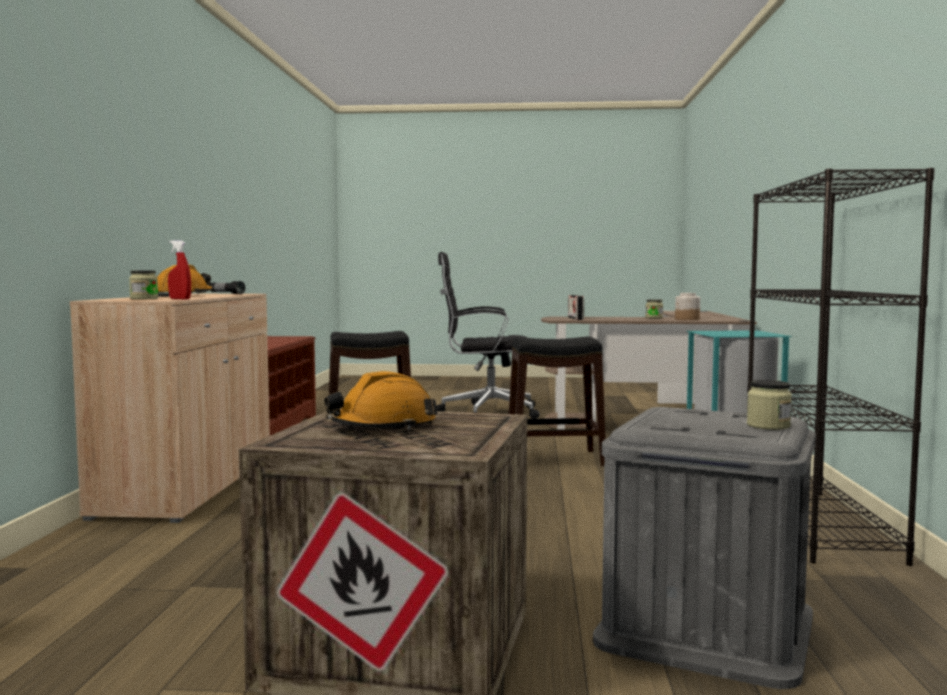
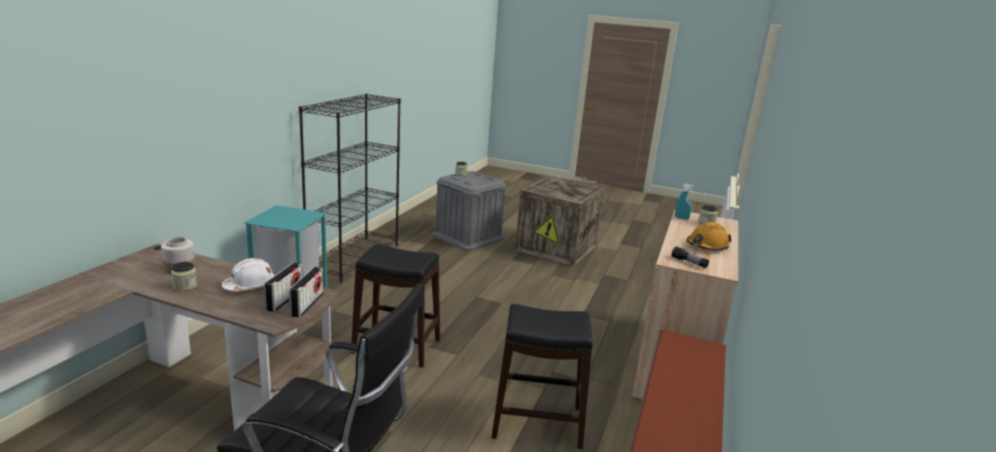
camera: 165 degrees left, 15 degrees up
red spray bottle [168,240,191,299] -> turquoise spray bottle [675,184,694,220]
orange hard hat [324,371,437,430] -> none
none -> white hard hat [222,258,275,291]
none -> radio [289,267,324,318]

